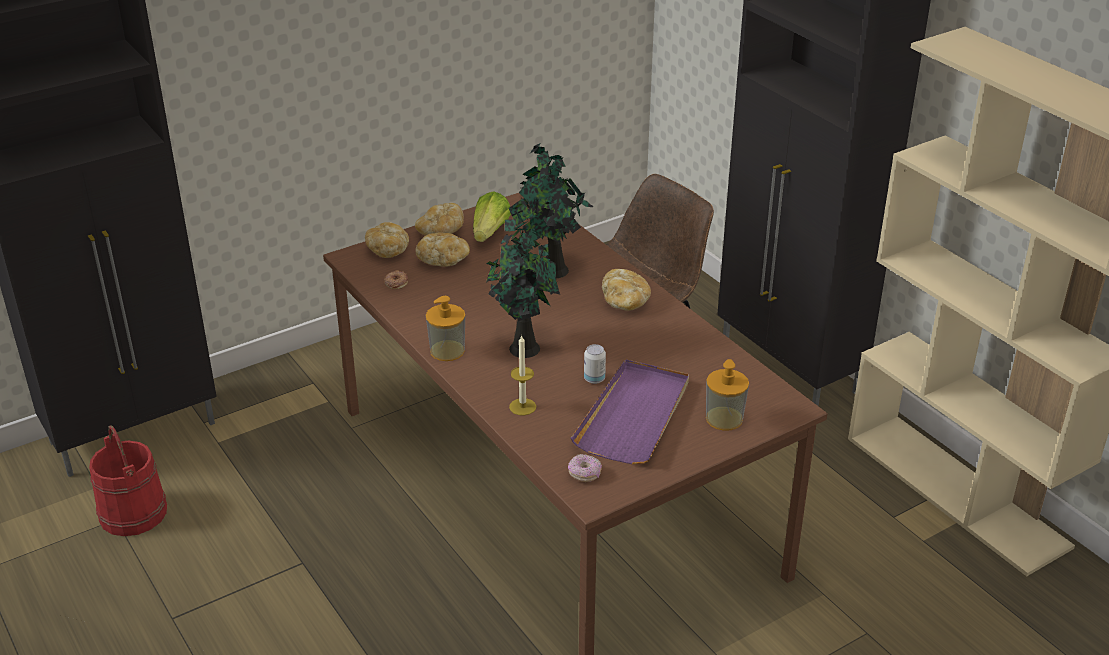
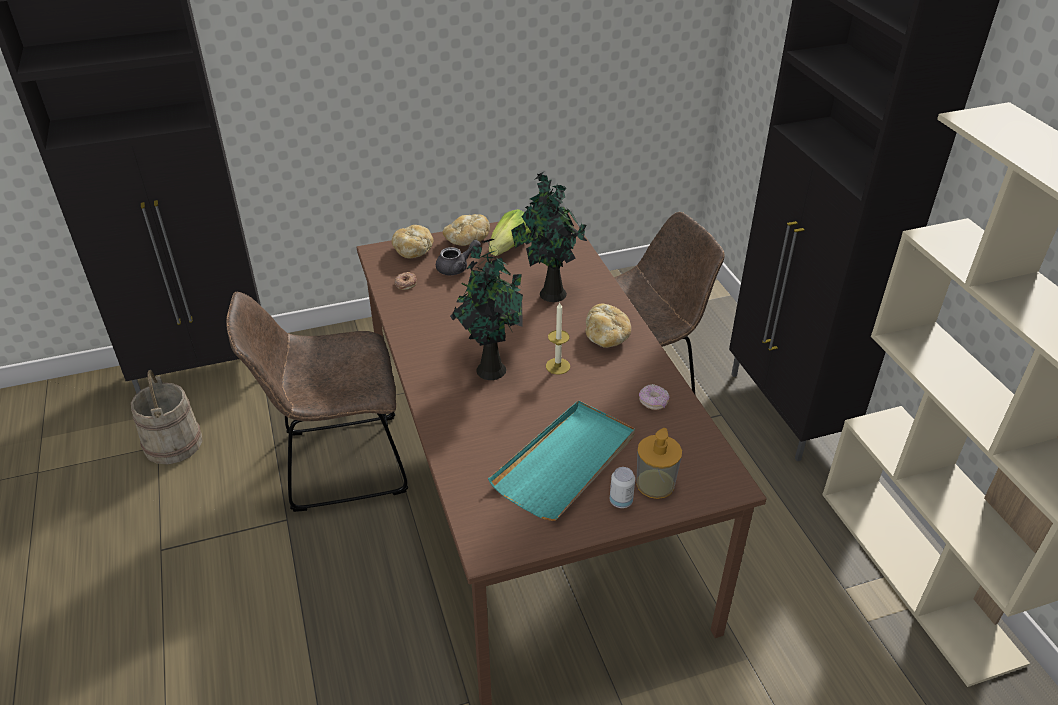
camera: 15 degrees right, 5 degrees up
red bucket [89,425,167,536] -> beige bucket [131,370,203,464]
bread [415,232,470,267] -> grey teapot [436,240,481,275]
soap dispenser [426,296,465,361] -> none
candle [509,336,536,416] -> candle moved to [546,303,570,374]
donut [568,454,602,482] -> donut moved to [639,384,670,410]
purple tray [571,359,689,464] -> turquoise tray [488,400,635,521]
can [584,344,606,384] -> can moved to [610,467,635,508]
none -> brown chair [226,292,408,512]

